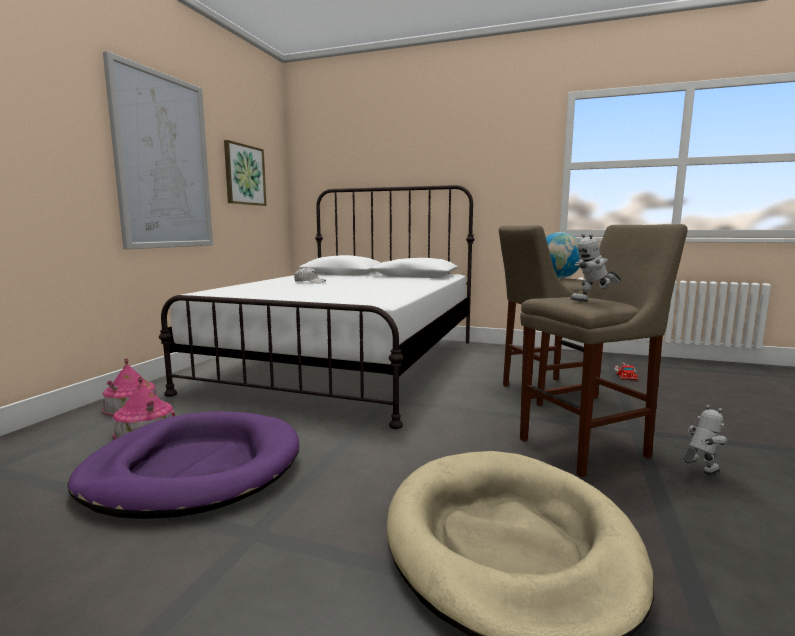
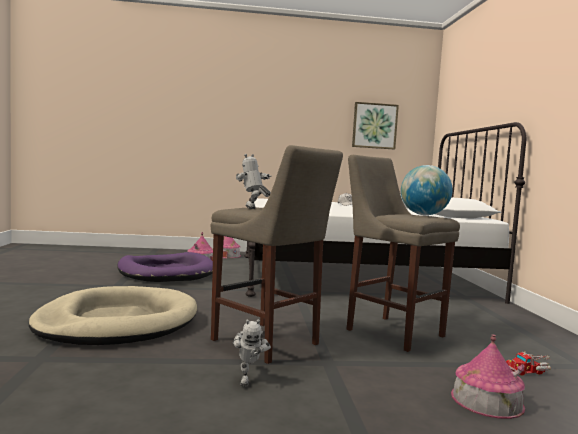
camera: 65 degrees right, 5 degrees down
picture [103,51,213,249] -> none
toy robot [684,405,727,475] -> toy robot turned 45 degrees clockwise [233,319,271,386]
none -> toy house [451,334,525,419]

